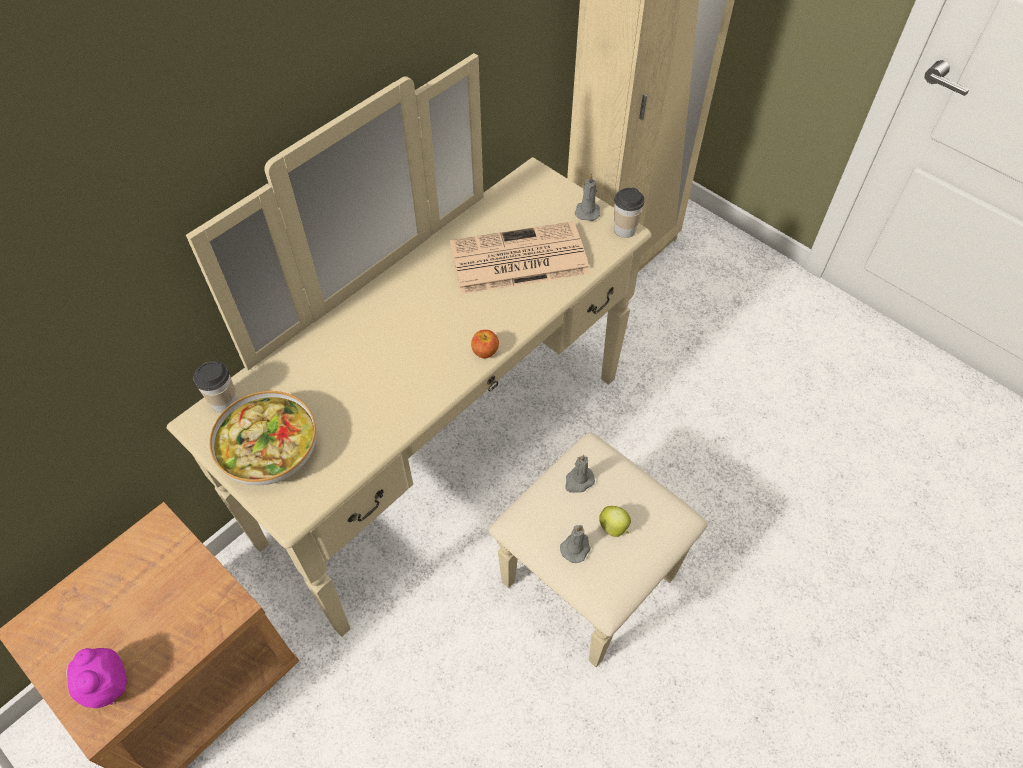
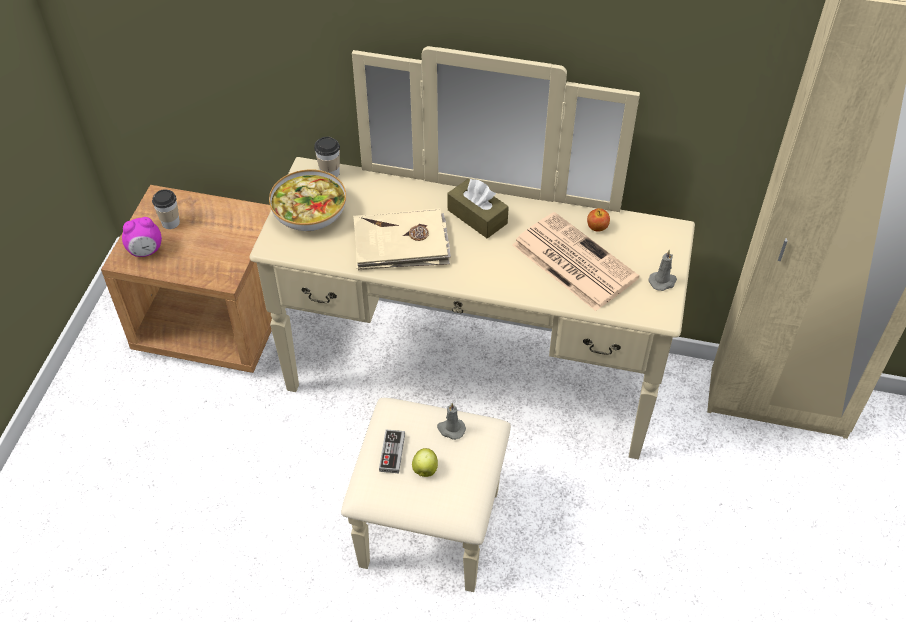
camera: 60 degrees right, 5 degrees down
alarm clock [66,648,127,708] -> alarm clock turned 150 degrees counterclockwise [122,217,162,257]
apple [471,330,499,358] -> apple moved to [587,208,610,231]
grey candle [560,525,591,563] -> game controller [379,429,405,473]
cup [614,187,644,238] -> cup moved to [152,189,180,229]
none -> beige book [353,208,451,270]
none -> brown tissue box [448,179,509,238]

